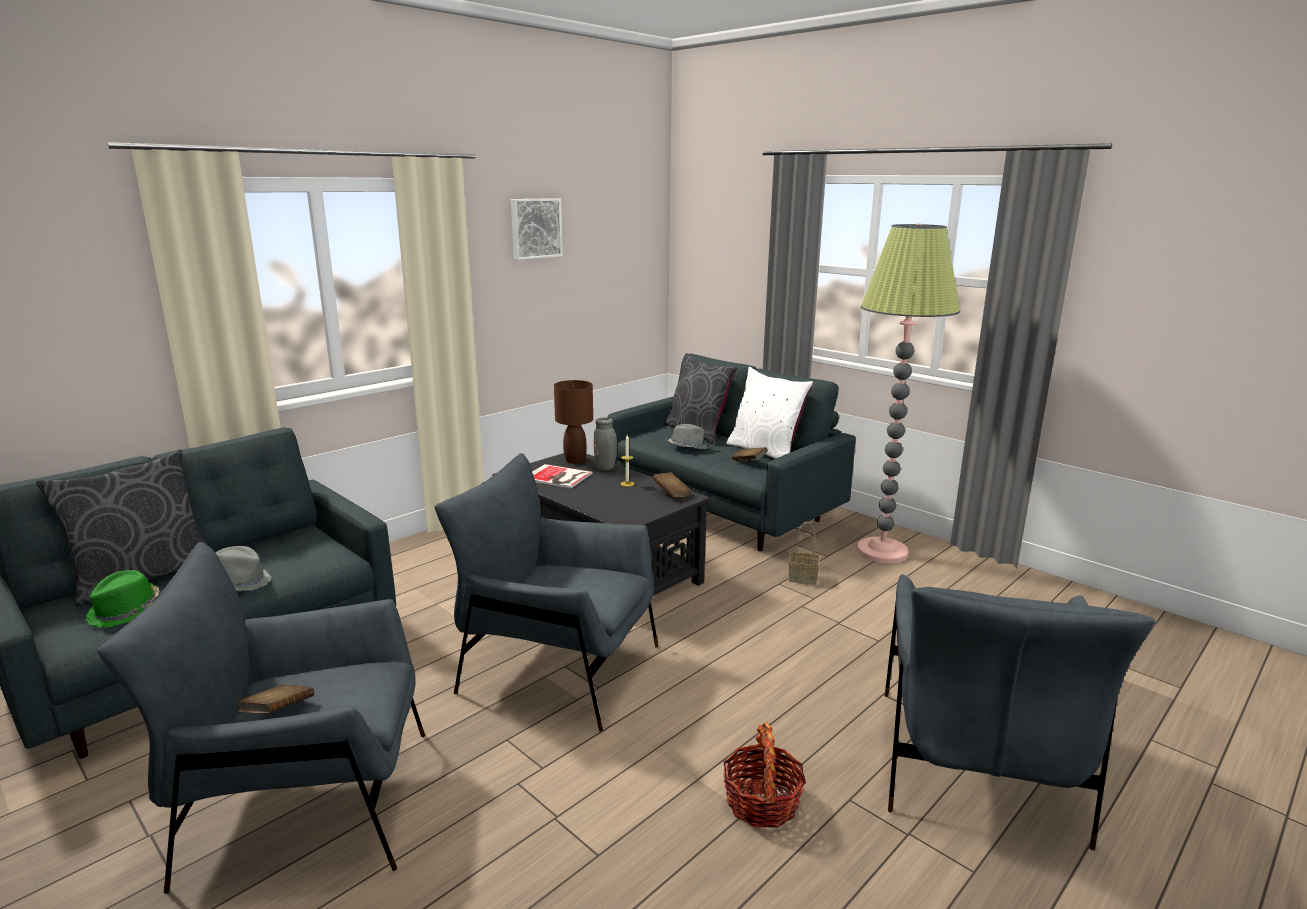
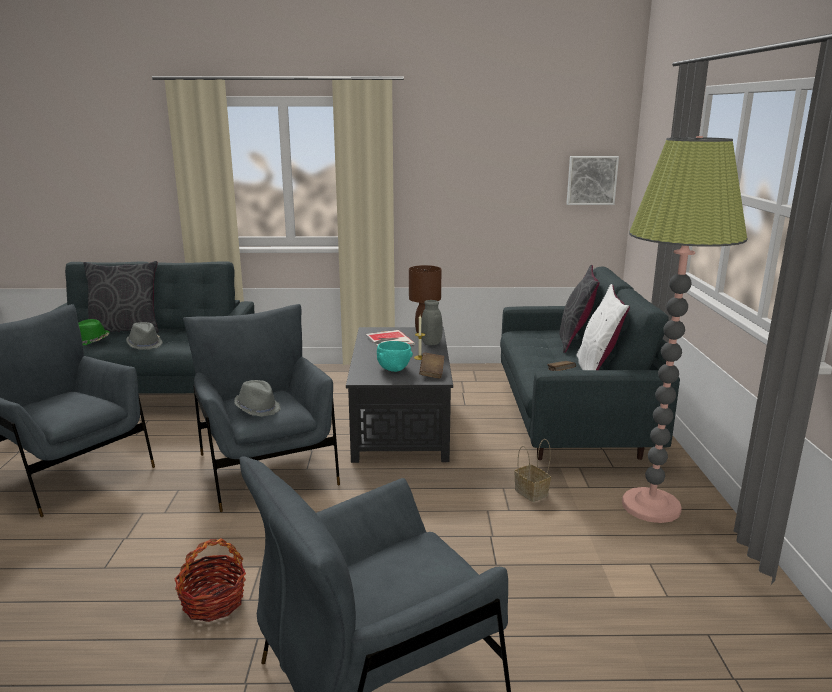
camera: 45 degrees right, 0 degrees up
brown book [237,684,314,713] -> none
picture [511,198,563,260] -> picture moved to [567,156,619,205]
grey hat [668,424,708,449] -> grey hat moved to [234,380,280,417]
none -> turquoise bowl [377,341,413,372]

